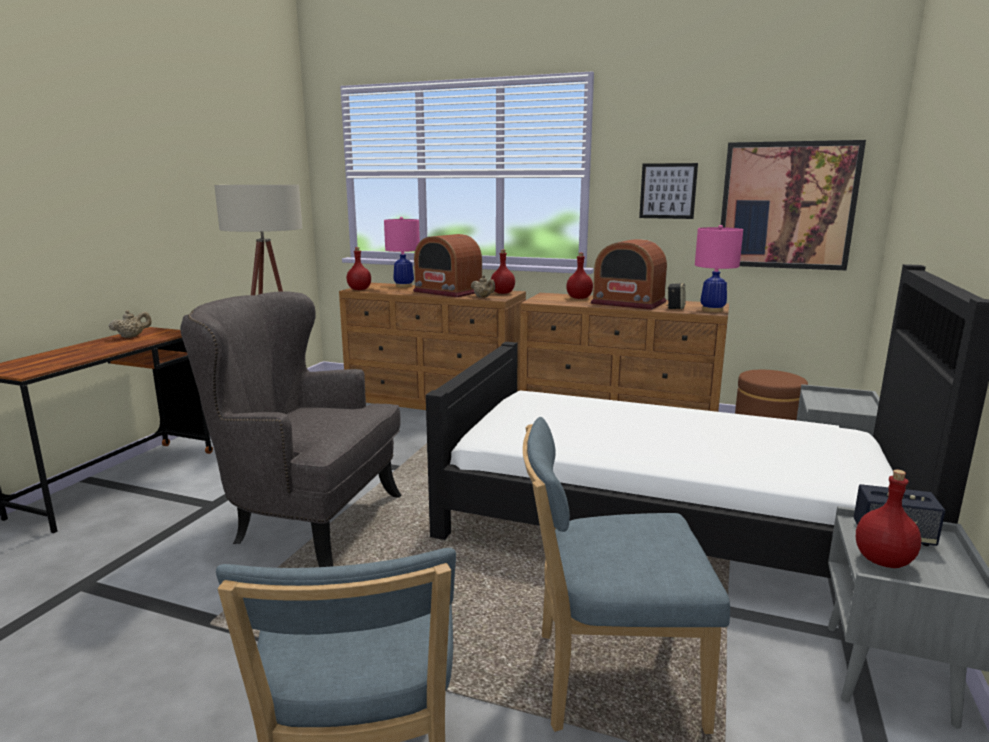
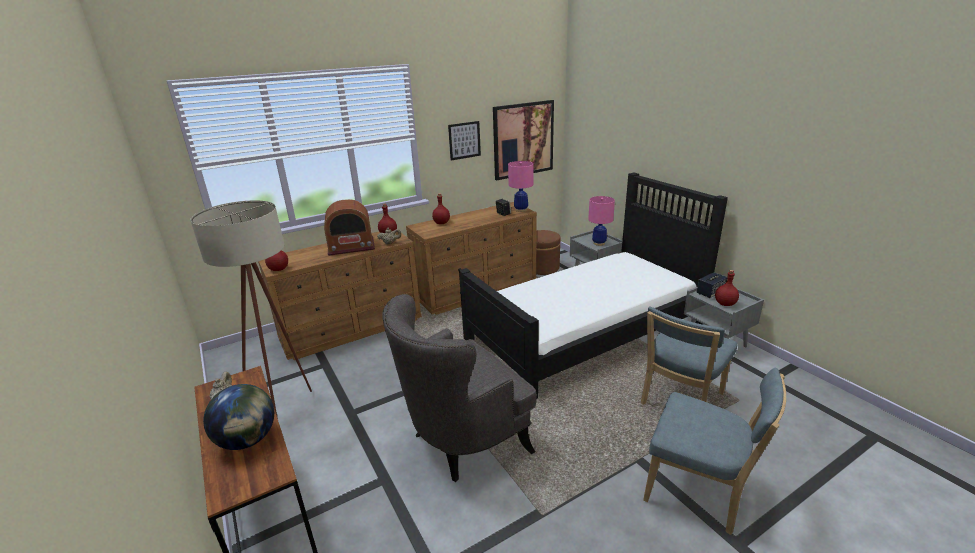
camera: 50 degrees left, 10 degrees up
pink table lamp [384,217,420,287] -> pink table lamp moved to [588,196,615,246]
radio [591,239,667,310] -> none
none -> globe [203,384,274,450]

